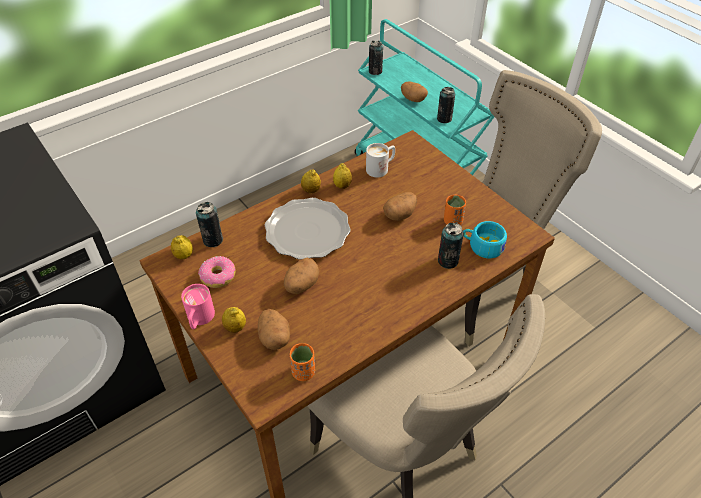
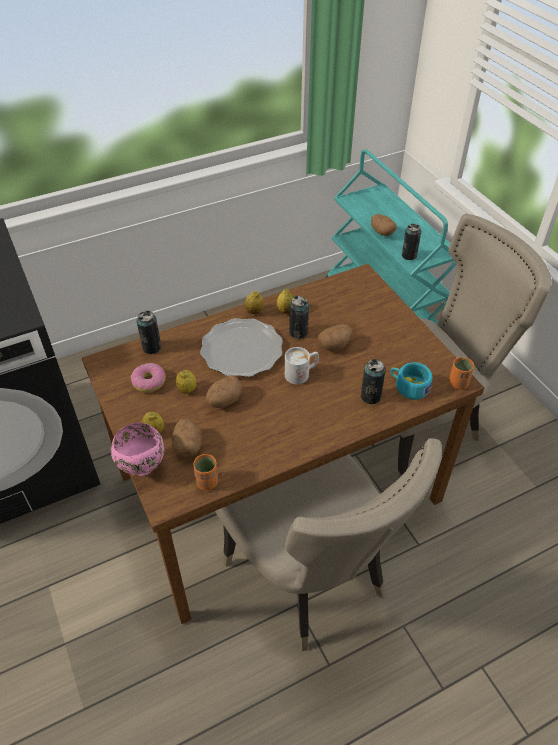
camera: 10 degrees right, 0 degrees up
lemon [171,235,193,259] -> lemon moved to [175,370,197,394]
pink mug [181,284,215,329] -> none
white mug [366,143,395,177] -> white mug moved to [285,347,319,384]
can [369,40,383,75] -> can moved to [289,296,309,339]
orange cup [444,195,466,225] -> orange cup moved to [449,357,474,390]
none -> pink bowl [111,423,165,476]

